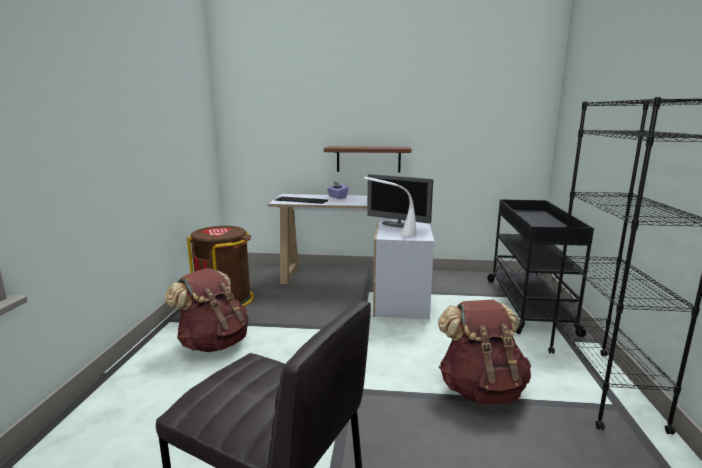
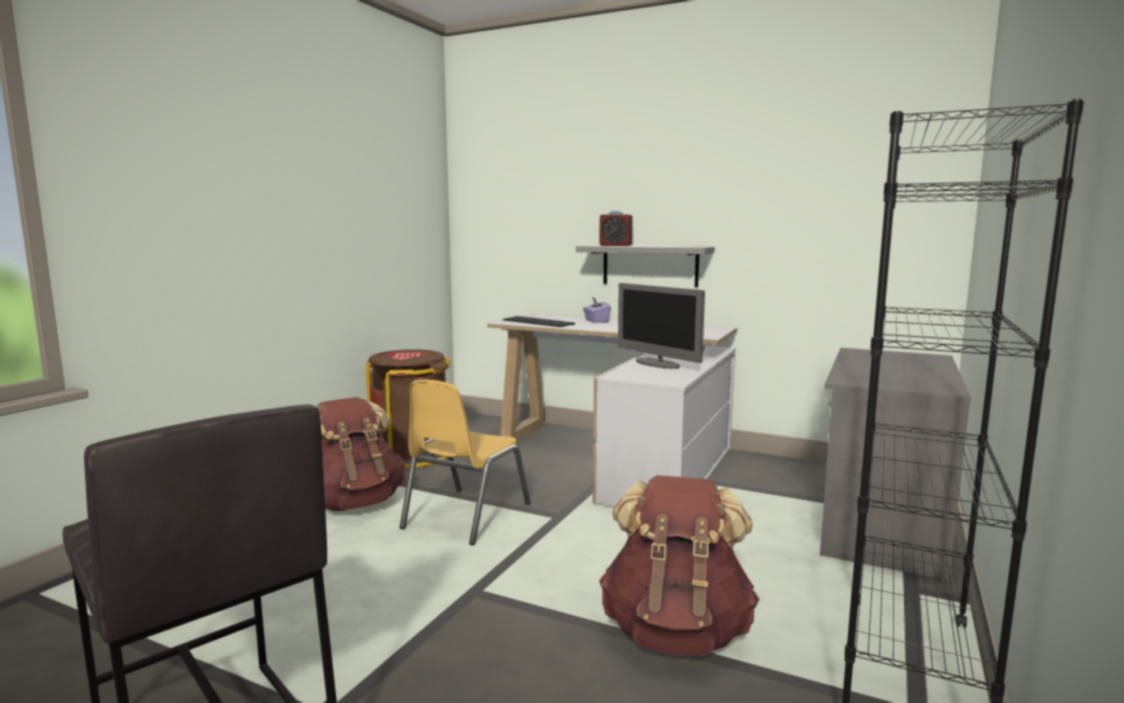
camera: 20 degrees right, 5 degrees down
brown shelf [324,146,411,172] -> grey shelf [576,245,715,287]
white table lamp [364,177,416,236] -> none
black cart [487,199,594,337] -> grey desk [820,348,971,580]
none -> yellow chair [400,379,531,545]
none -> alarm clock [599,211,633,246]

